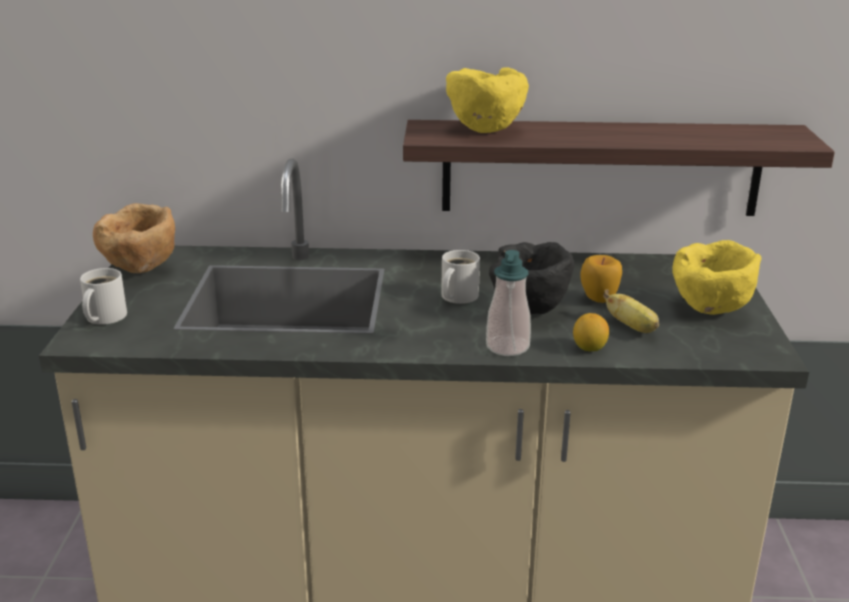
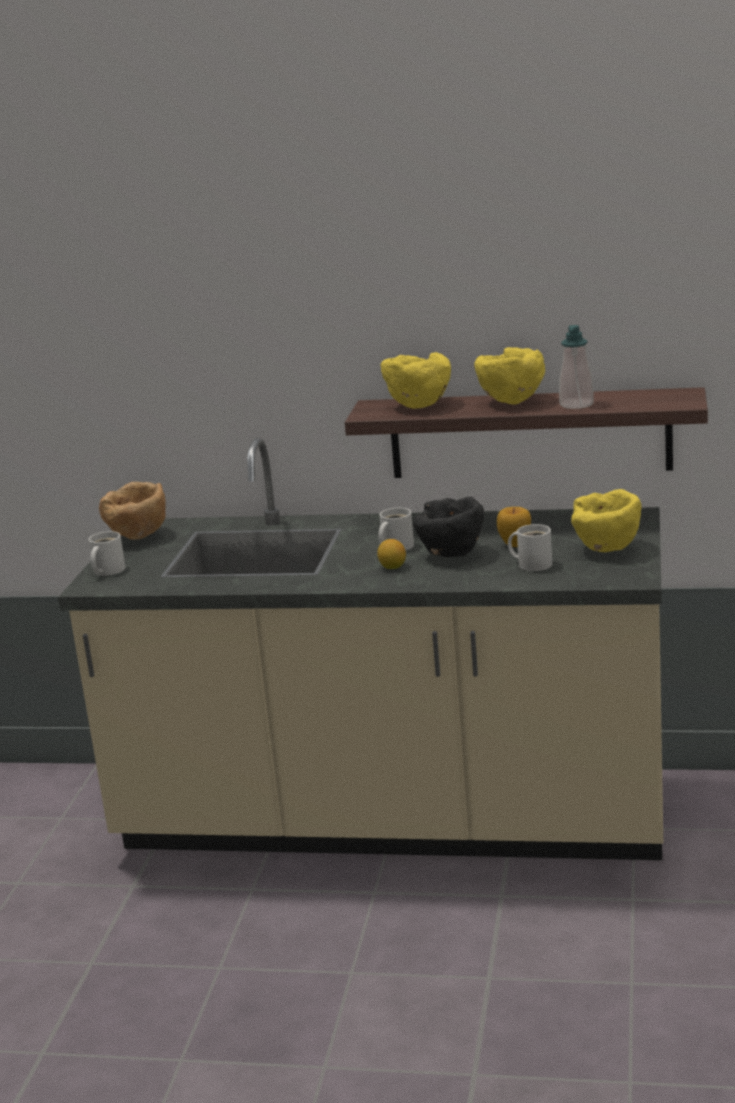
camera: 10 degrees right, 5 degrees down
soap dispenser [486,250,531,356] -> soap dispenser moved to [559,325,594,409]
lemon [573,313,609,351] -> lemon moved to [377,539,406,569]
banana [603,289,659,333] -> white mug [508,524,552,571]
none -> yellow bowl [474,347,545,405]

